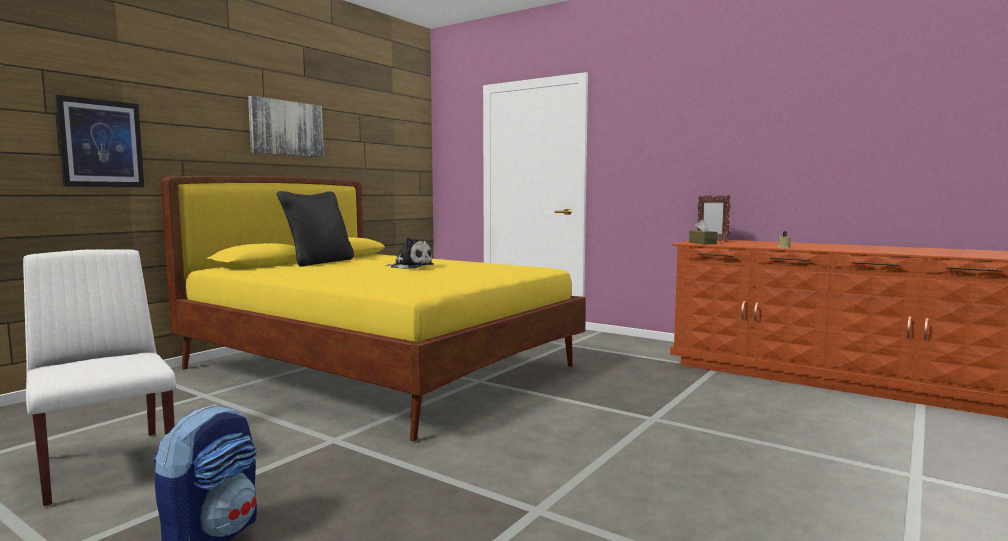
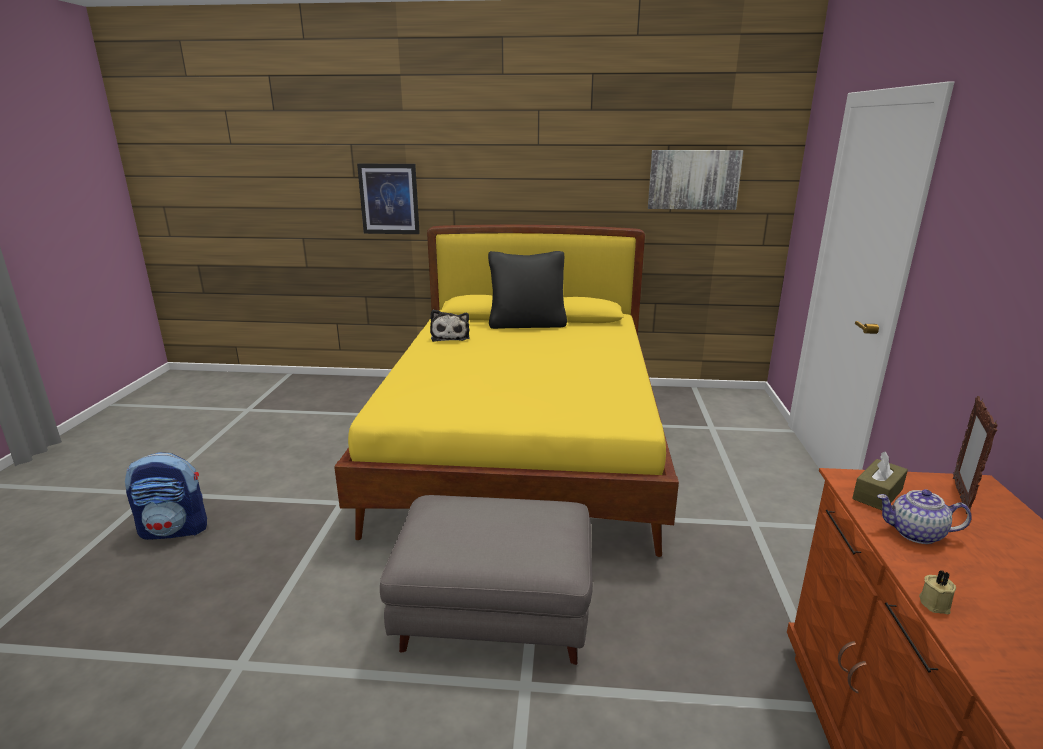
camera: 60 degrees right, 15 degrees up
white chair [23,249,176,507] -> none
picture [248,96,324,157] -> picture moved to [648,150,743,210]
plush toy [385,237,434,269] -> plush toy moved to [430,310,470,342]
none -> grey ottoman [380,495,593,665]
none -> teapot [877,489,972,544]

